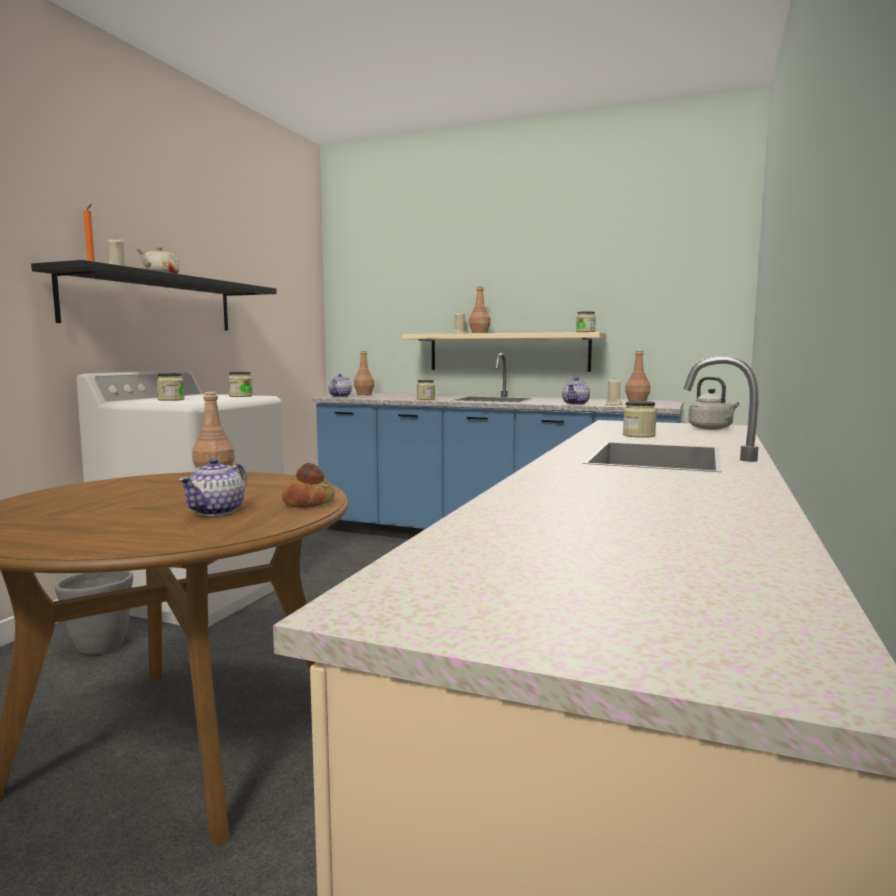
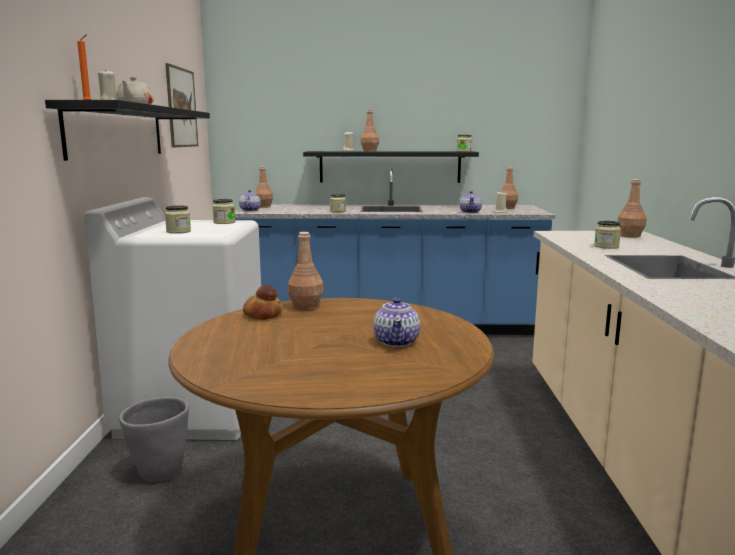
camera: 20 degrees left, 5 degrees up
bread [282,463,335,508] -> bread moved to [243,285,283,320]
beige shelf [402,332,607,372] -> black shelf [303,151,479,183]
grey kettle [688,377,739,430] -> brown bottle [617,179,646,238]
none -> picture [165,63,198,147]

